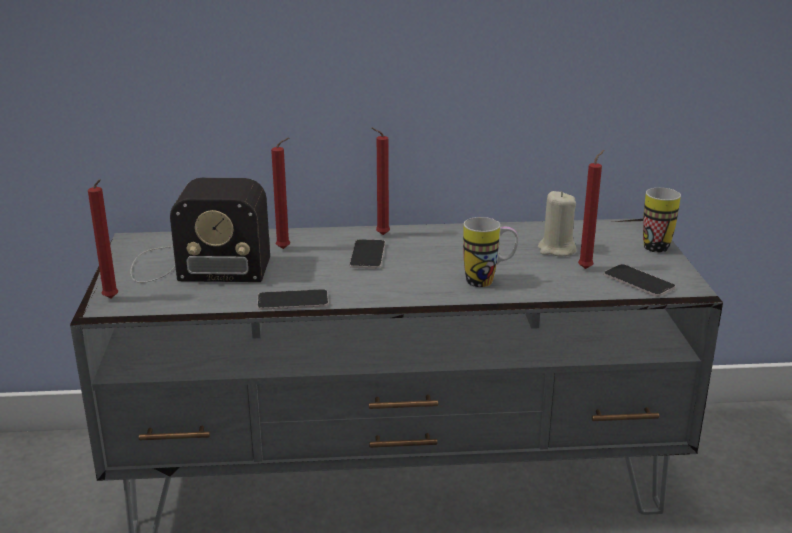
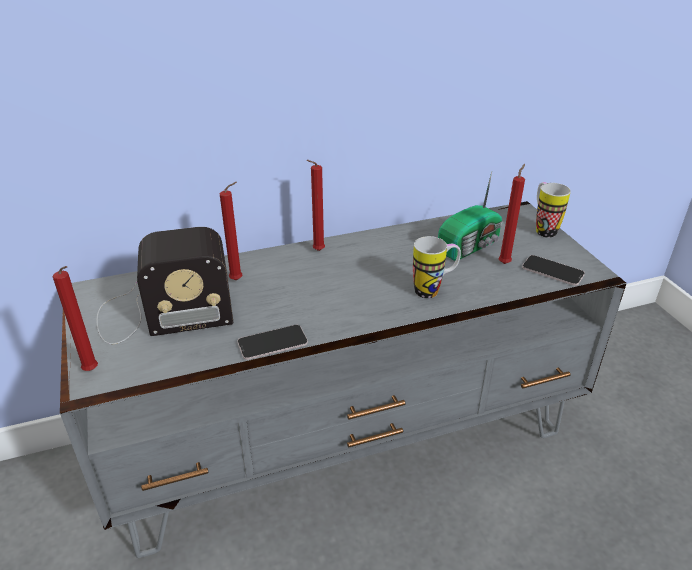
camera: 15 degrees left, 10 degrees up
phone [349,239,385,269] -> none
beige candle [538,191,576,256] -> radio [438,172,503,261]

